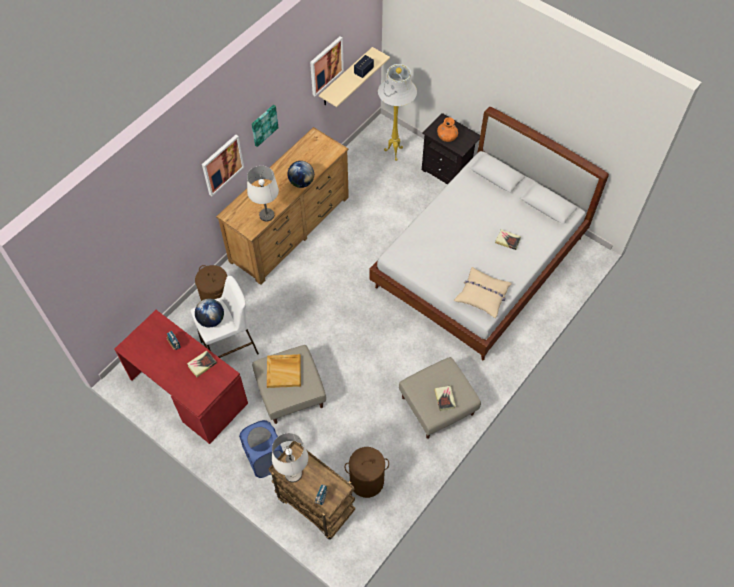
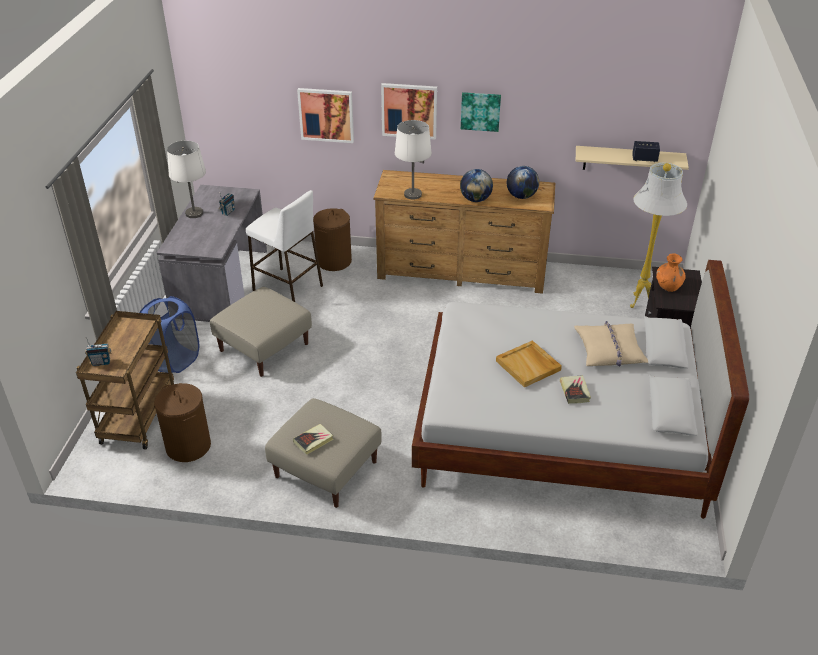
camera: 60 degrees right, 20 degrees down
red desk [114,310,248,444] -> grey desk [157,185,267,322]
book [187,350,217,377] -> none
globe [195,299,224,327] -> globe moved to [507,166,539,199]
beige tray [267,354,301,388] -> beige tray moved to [496,340,562,387]
white table lamp [272,433,308,482] -> white table lamp moved to [167,141,206,218]
picture [310,36,344,96] -> picture moved to [297,88,354,143]
beige pillow [454,267,512,318] -> beige pillow moved to [574,321,648,366]

